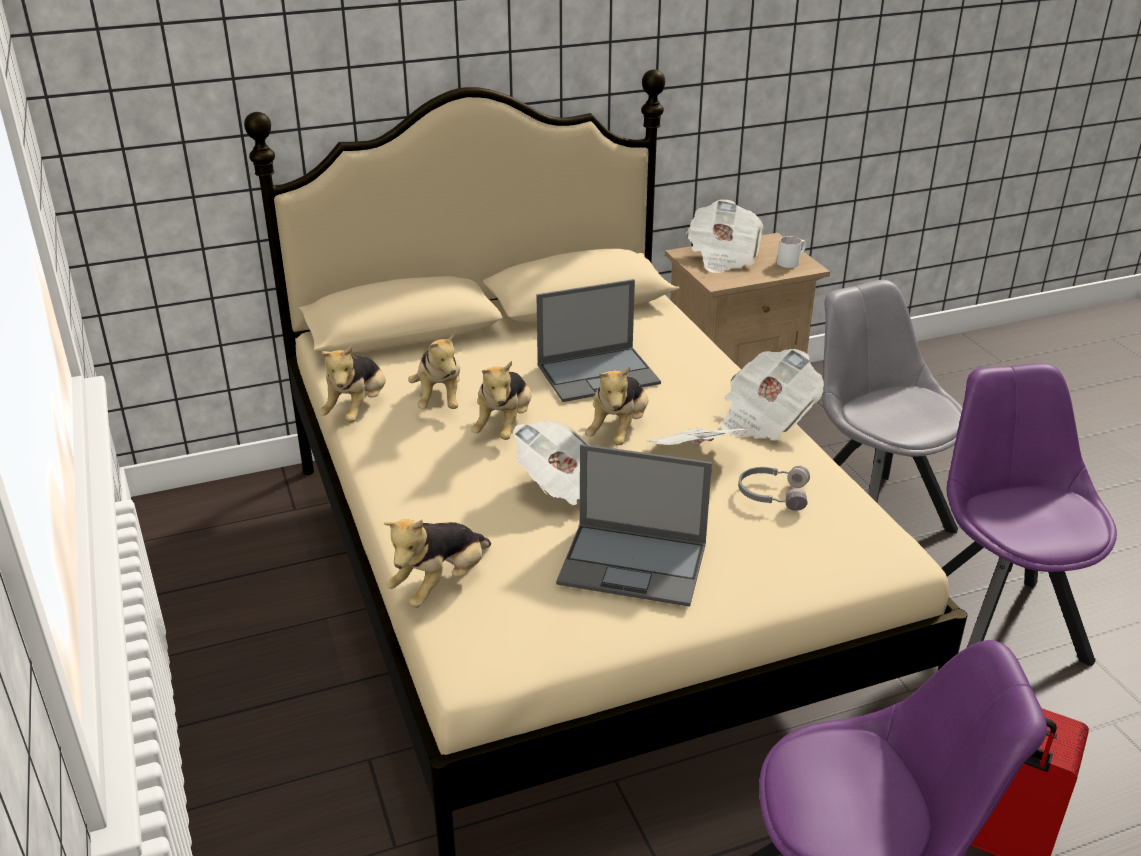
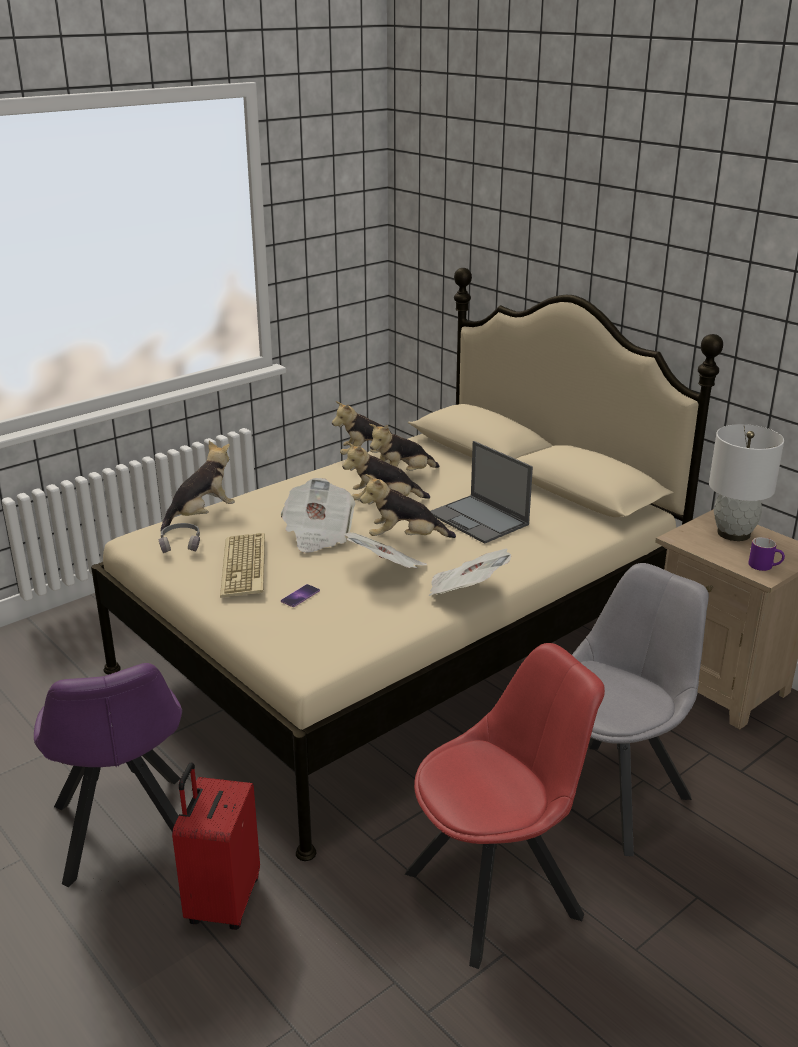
camera: 70 degrees right, 5 degrees down
plush toy [384,519,491,608] -> plush toy turned 120 degrees clockwise [161,441,235,531]
laptop [556,444,712,607] -> keyboard [220,533,265,598]
newspaper [687,199,764,273] -> white table lamp [709,424,784,541]
grey headphones [738,466,810,511] -> grey headphones moved to [159,523,200,553]
white mug [777,236,806,268] -> purple mug [748,537,785,571]
purple chair [942,363,1117,667] -> red chair [405,643,605,969]
none -> phone [281,584,320,607]

